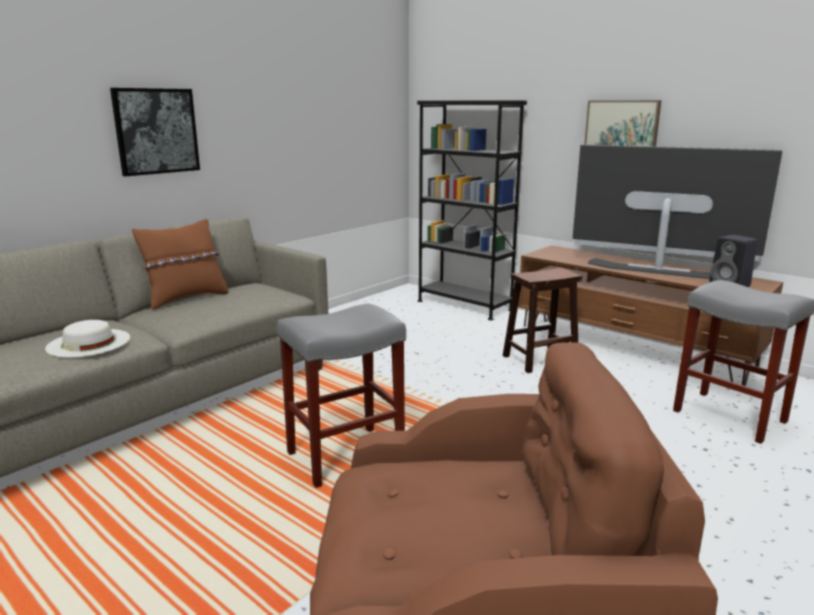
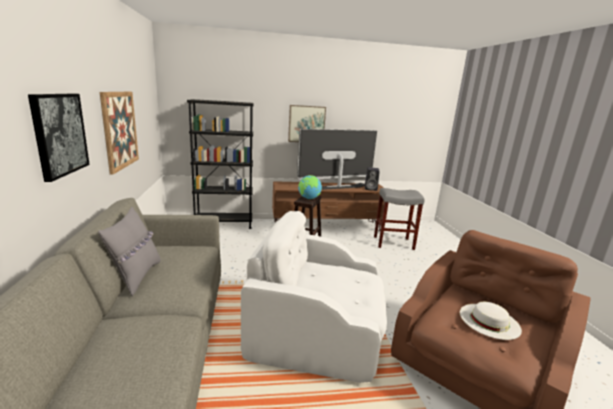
camera: 50 degrees left, 0 degrees up
white hat [45,320,130,357] -> white hat moved to [460,302,522,340]
brown pillow [132,219,228,310] -> grey pillow [98,207,161,296]
grey stool [277,304,406,488] -> white armchair [241,211,387,383]
none -> picture [100,92,139,175]
none -> globe [298,175,322,199]

